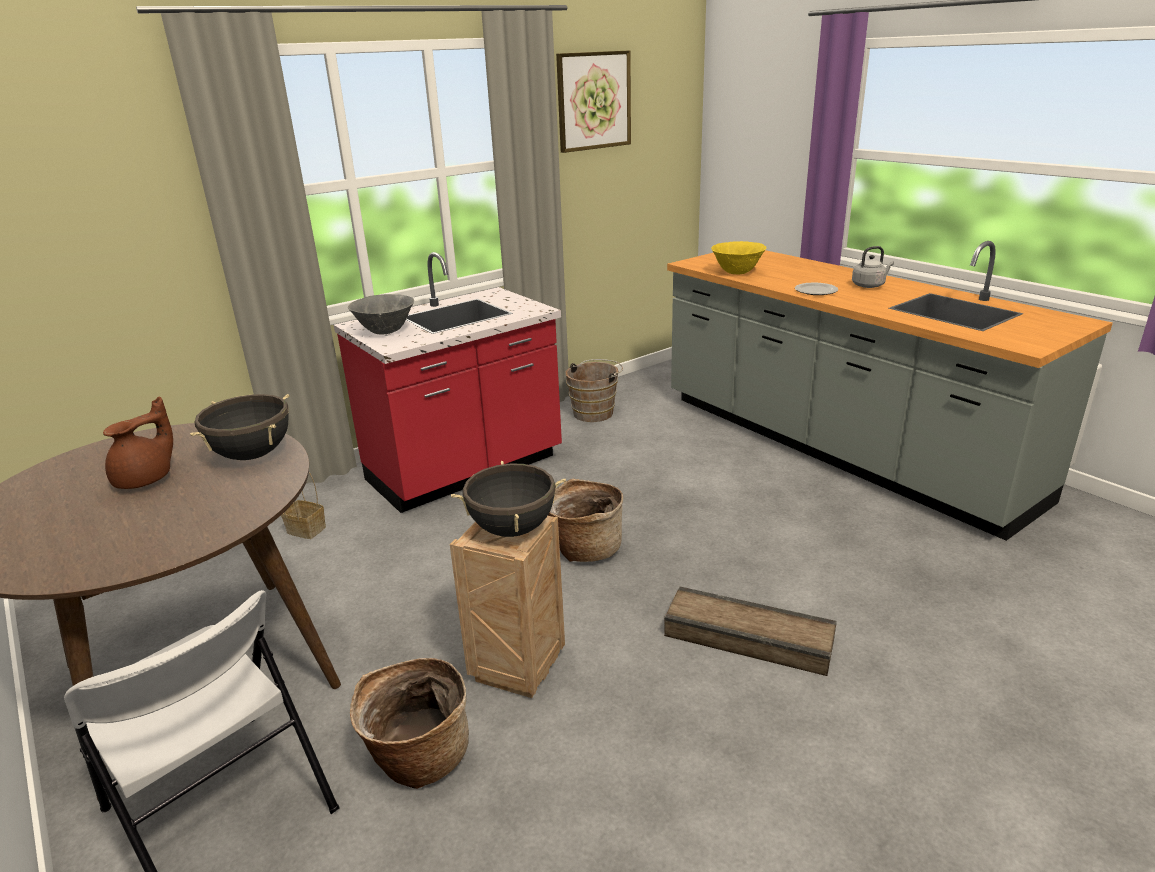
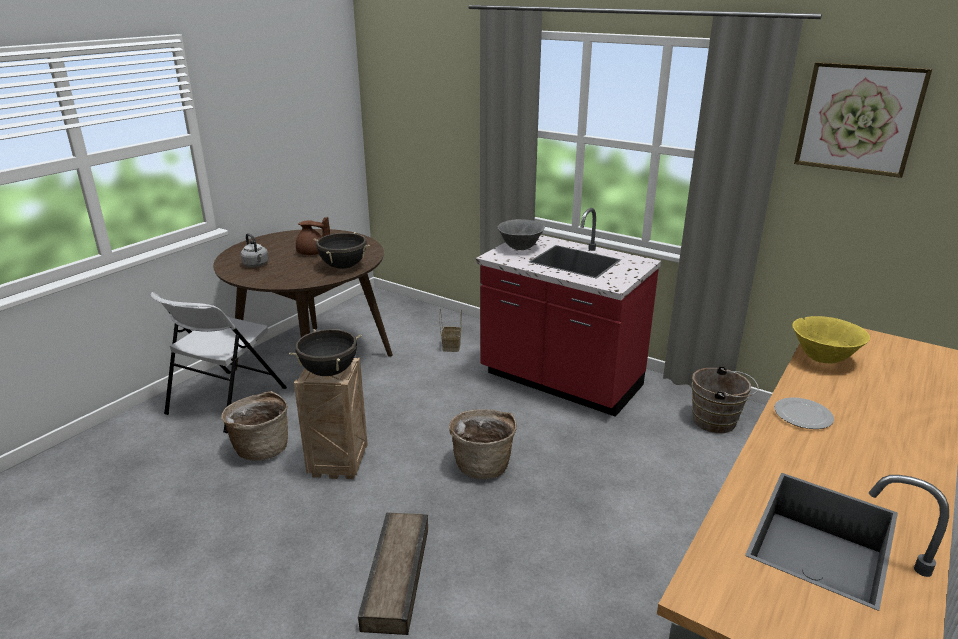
camera: 70 degrees right, 0 degrees up
grey kettle [852,246,894,288] -> grey kettle moved to [240,233,269,267]

